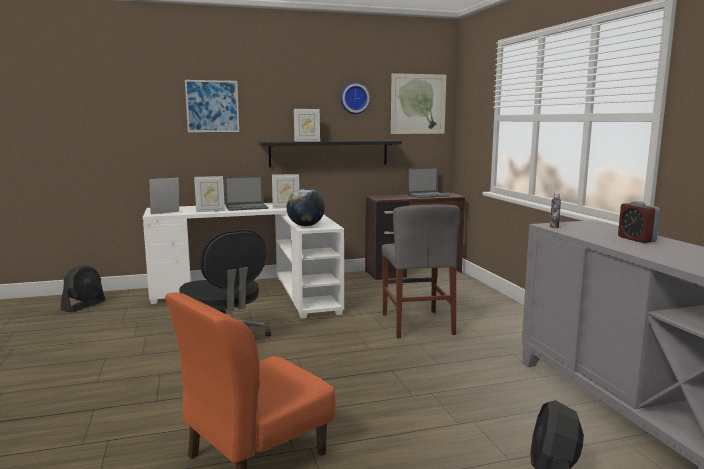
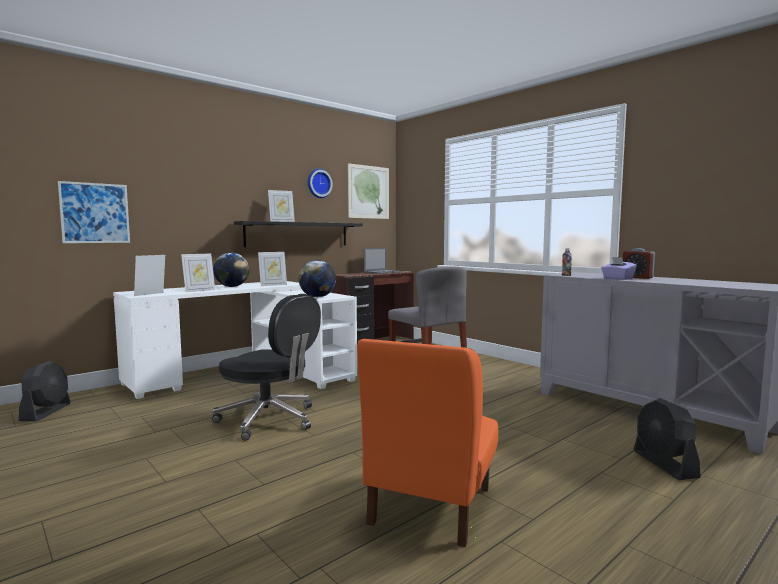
camera: 25 degrees left, 5 degrees down
picture [185,80,239,132] -> picture moved to [58,181,130,243]
laptop [224,176,269,211] -> globe [213,253,249,287]
none -> purple tissue box [601,257,637,280]

